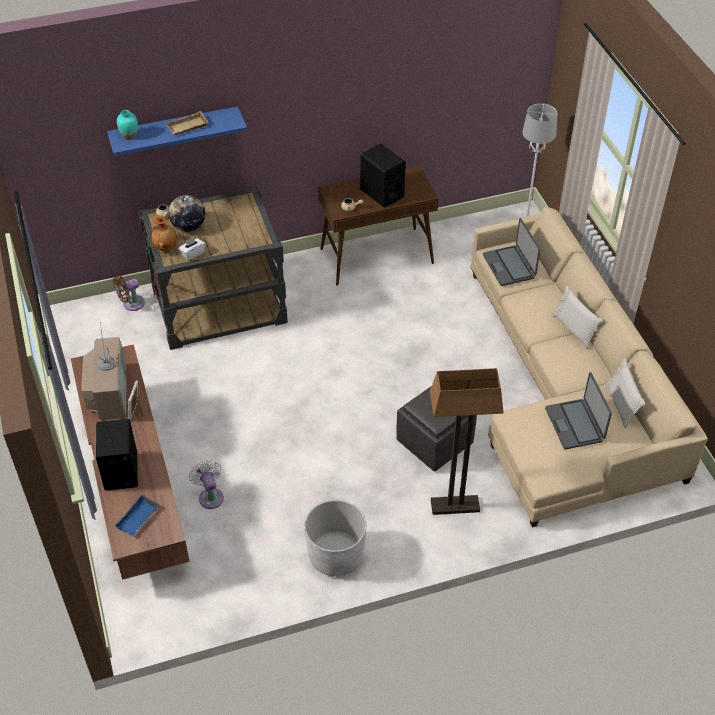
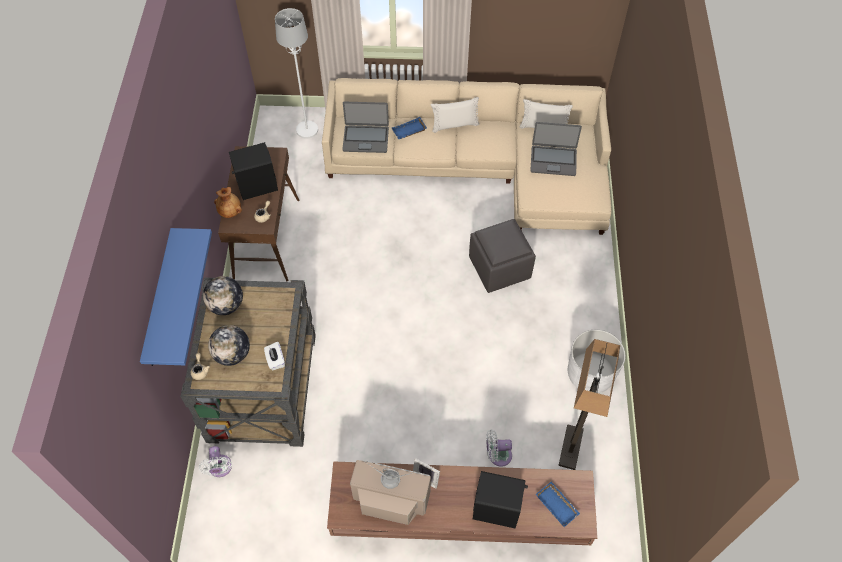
camera: 70 degrees left, 10 degrees up
brown fan [113,275,145,311] -> white fan [199,446,232,477]
turquoise vase [117,110,138,140] -> none
brown vase [151,215,177,250] -> brown vase moved to [214,187,242,218]
beige tray [166,111,208,135] -> none
floor lamp [430,368,504,515] -> floor lamp moved to [558,339,620,470]
none -> globe [203,276,243,315]
none -> blue tray [392,117,427,139]

